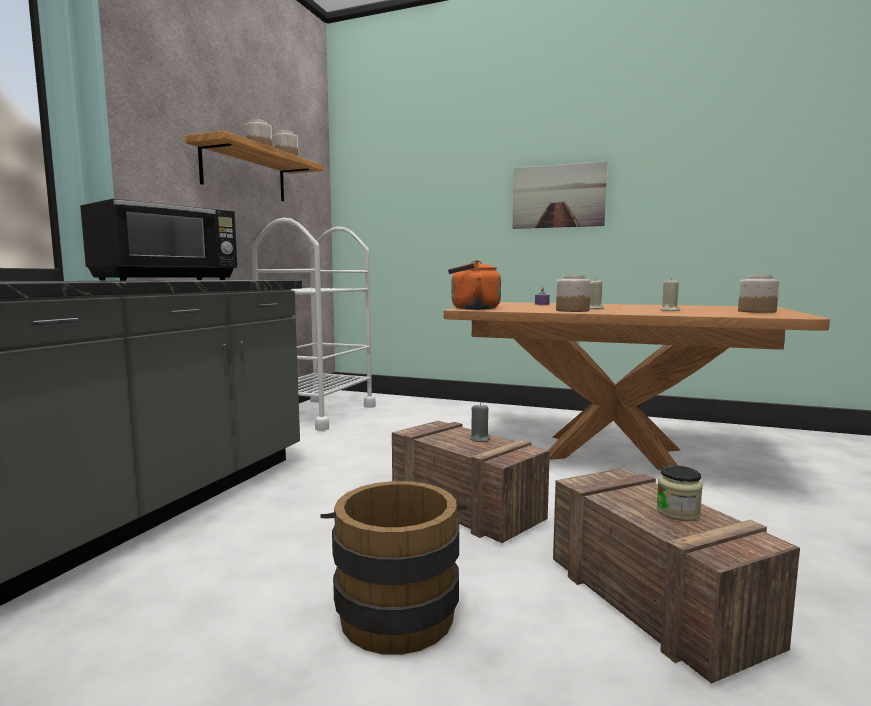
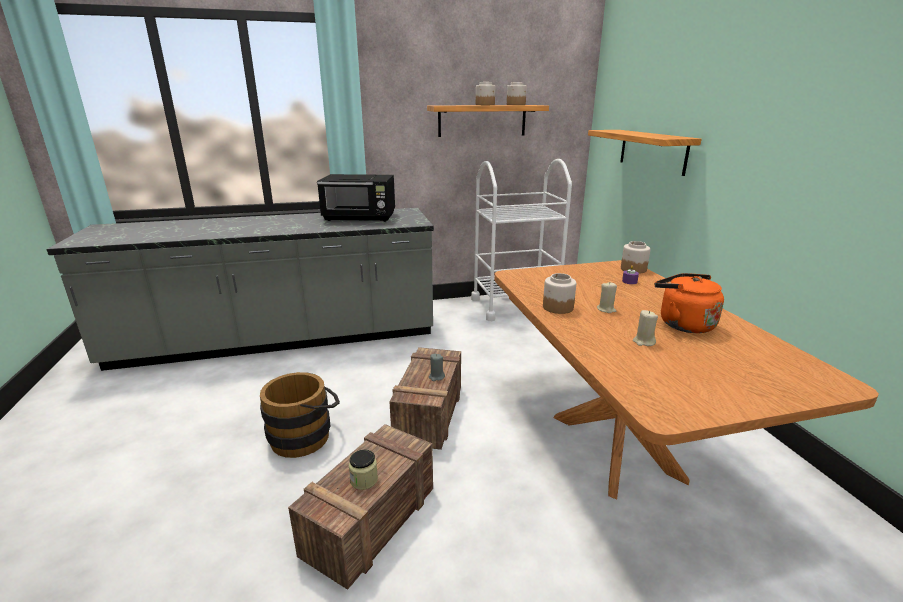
camera: 55 degrees right, 15 degrees up
orange kettle [448,260,501,310] -> orange kettle moved to [655,273,724,333]
picture [513,161,607,229] -> none
jar [738,275,779,313] -> jar moved to [621,241,650,274]
none -> shelf [588,130,702,176]

